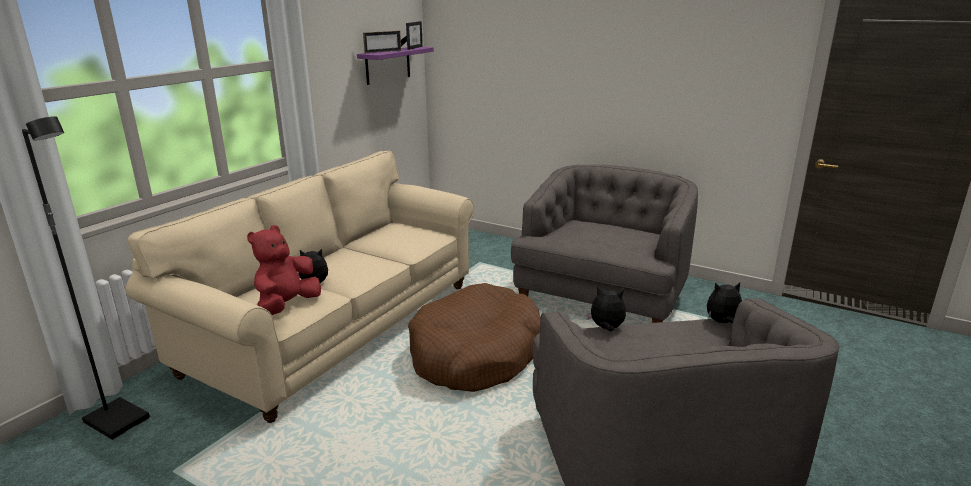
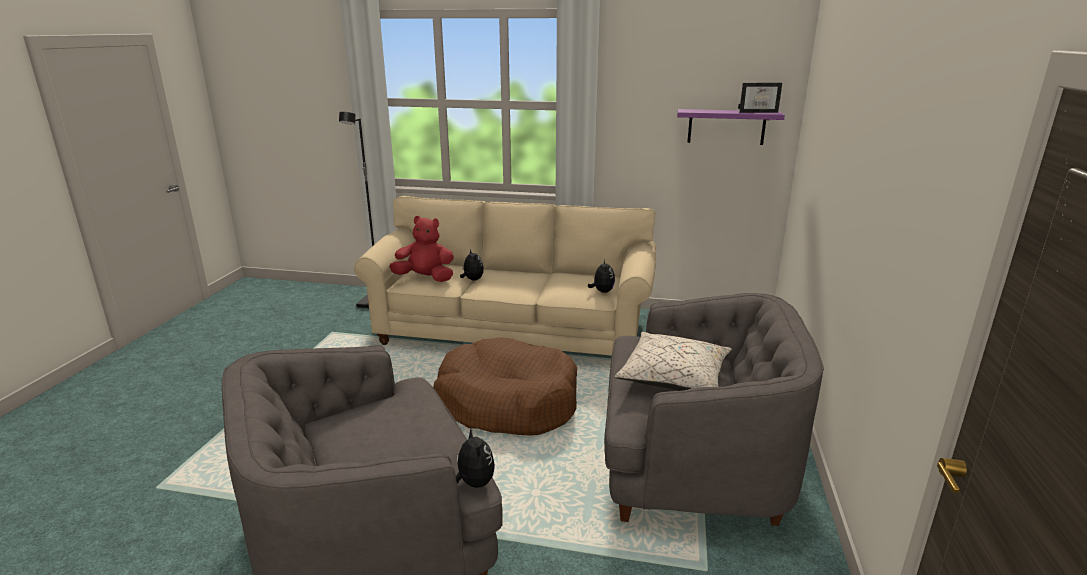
camera: 70 degrees right, 0 degrees up
picture frame [363,31,401,53] -> none
plush toy [586,286,626,332] -> plush toy moved to [588,260,615,293]
none -> beige pillow [615,332,732,391]

